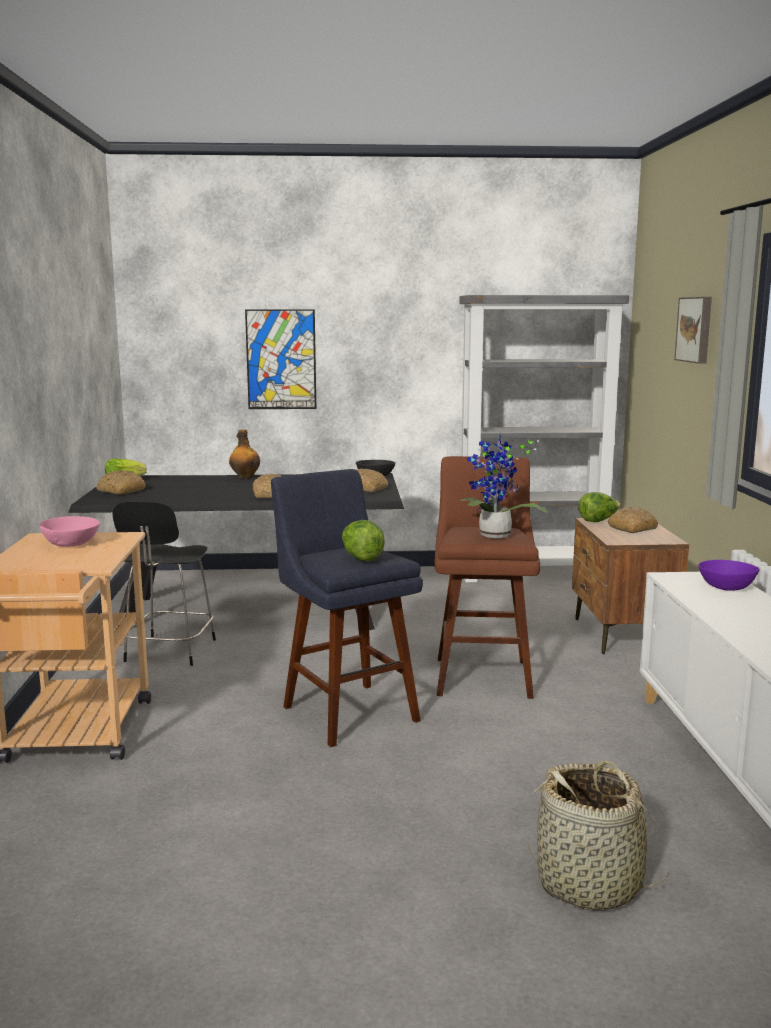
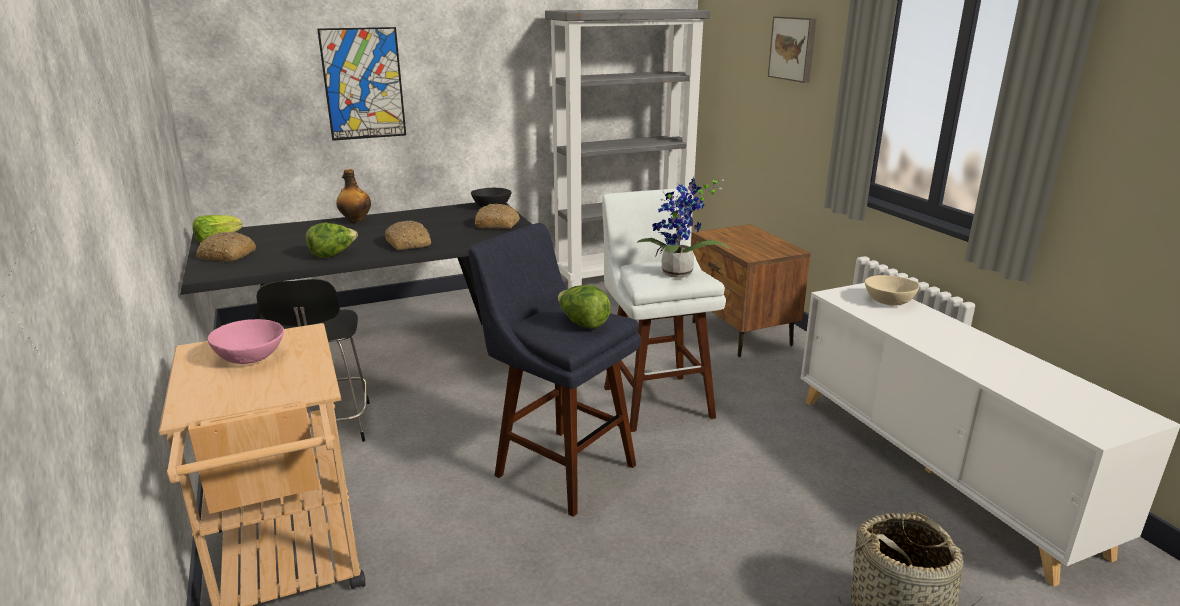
camera: 20 degrees left, 10 degrees up
brown stool [434,456,540,699] -> white stool [602,189,726,432]
lettuce [578,492,621,522] -> lettuce moved to [306,223,358,258]
bread [608,507,658,533] -> none
purple bowl [698,560,760,591] -> beige bowl [865,275,919,306]

